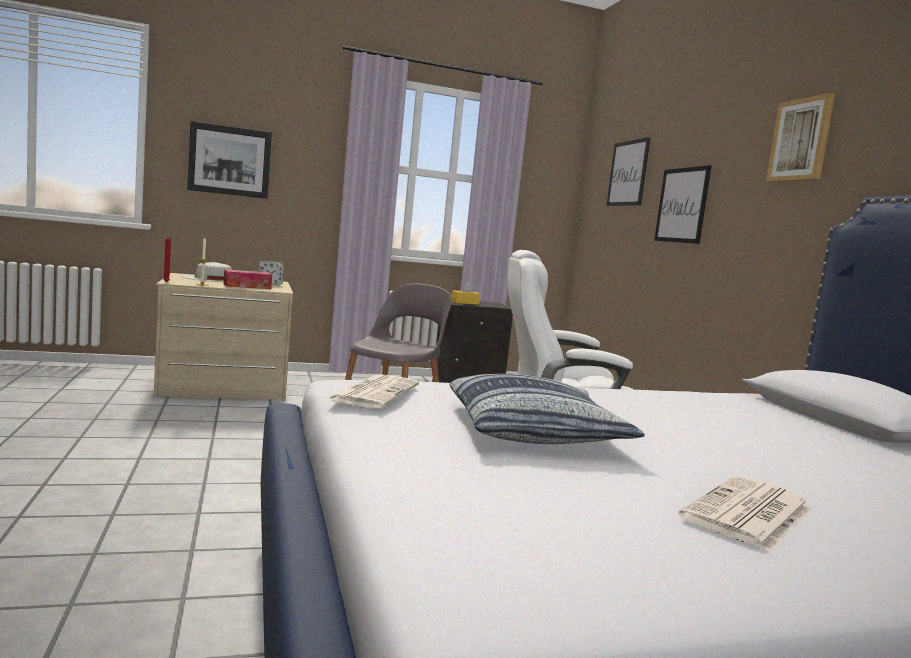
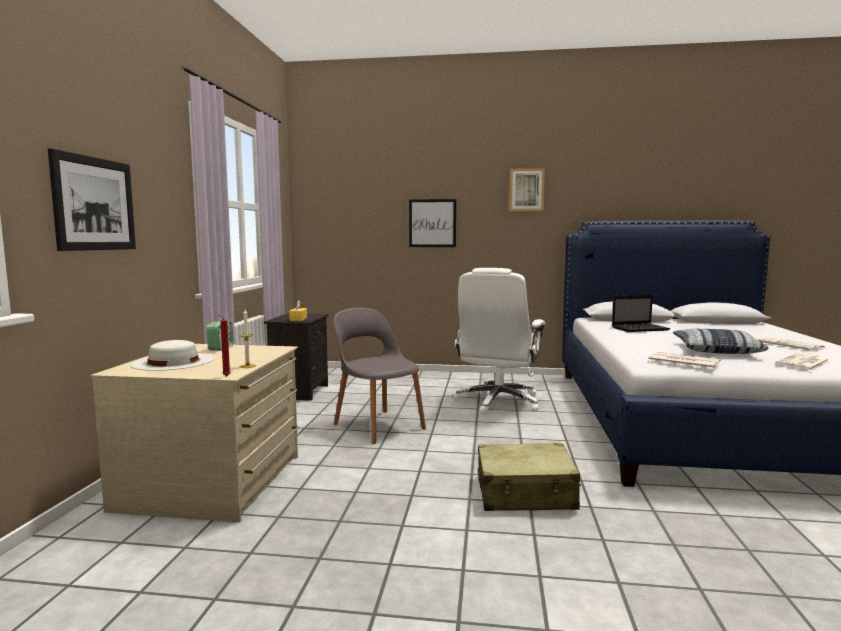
camera: 65 degrees left, 0 degrees up
tissue box [224,269,272,289] -> none
picture [606,137,651,206] -> none
none -> beige suitcase [478,443,581,511]
none -> laptop [612,295,670,332]
none -> newspaper [775,353,831,371]

